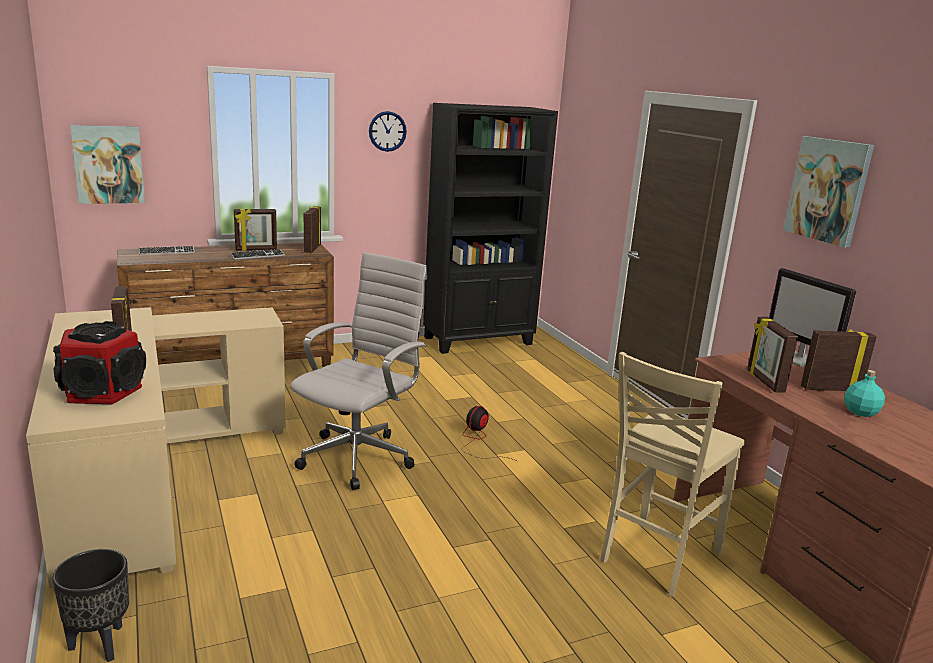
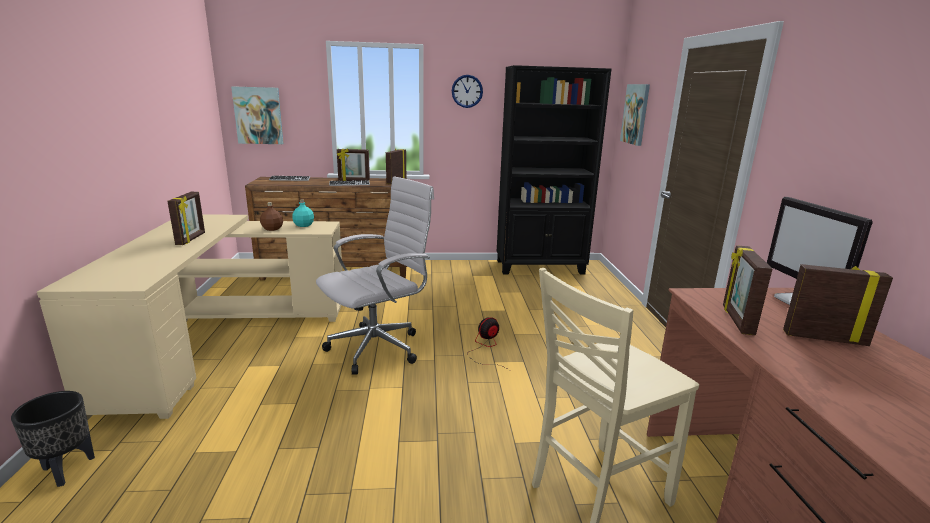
camera: 20 degrees right, 0 degrees up
speaker [53,321,146,404] -> none
picture [783,136,874,248] -> picture moved to [620,84,650,146]
turquoise bottle [844,370,885,417] -> turquoise bottle moved to [292,199,314,227]
none -> brown bottle [260,202,283,231]

